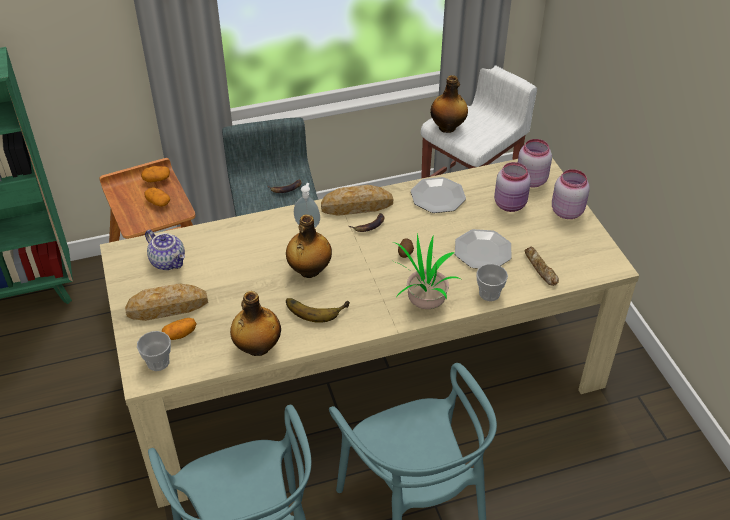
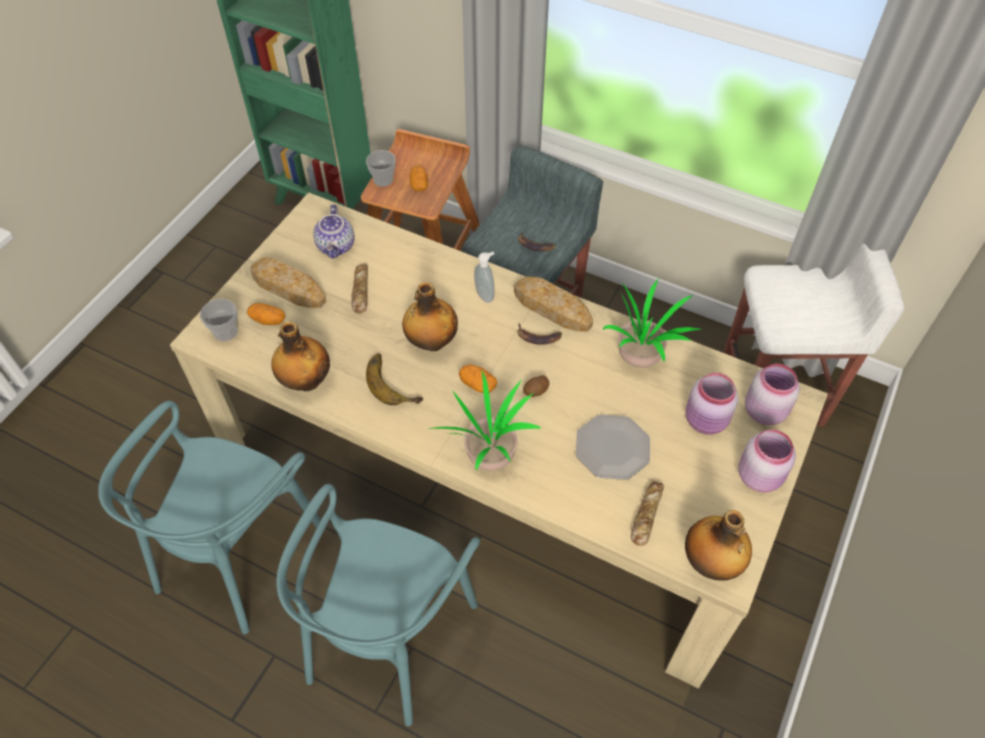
camera: 45 degrees right, 10 degrees up
potato [141,166,170,182] -> potato moved to [459,364,497,393]
plate [411,177,466,213] -> potted plant [603,278,701,367]
bottle [430,75,468,133] -> bottle moved to [685,510,752,581]
cup [476,264,508,301] -> cup moved to [366,150,396,187]
none -> bread [351,264,368,314]

